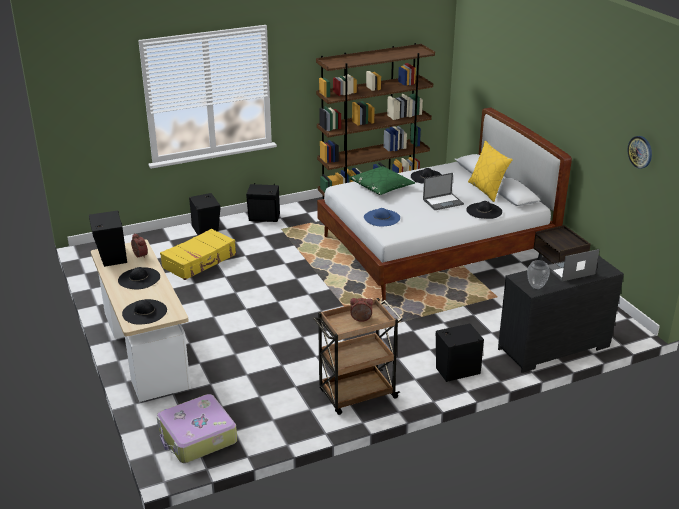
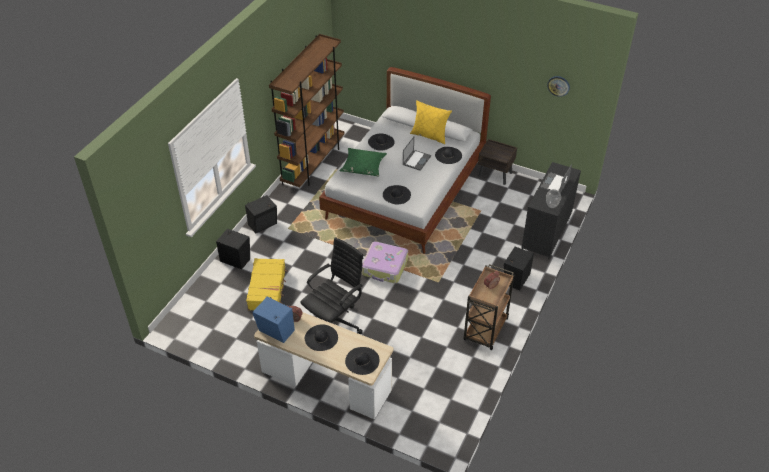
camera: 40 degrees left, 15 degrees up
black speaker [89,210,127,267] -> blue speaker [253,297,295,343]
suitcase [157,394,237,463] -> suitcase moved to [362,241,408,283]
blue hat [364,208,400,226] -> black hat [383,185,411,204]
none -> black office chair [300,237,364,334]

